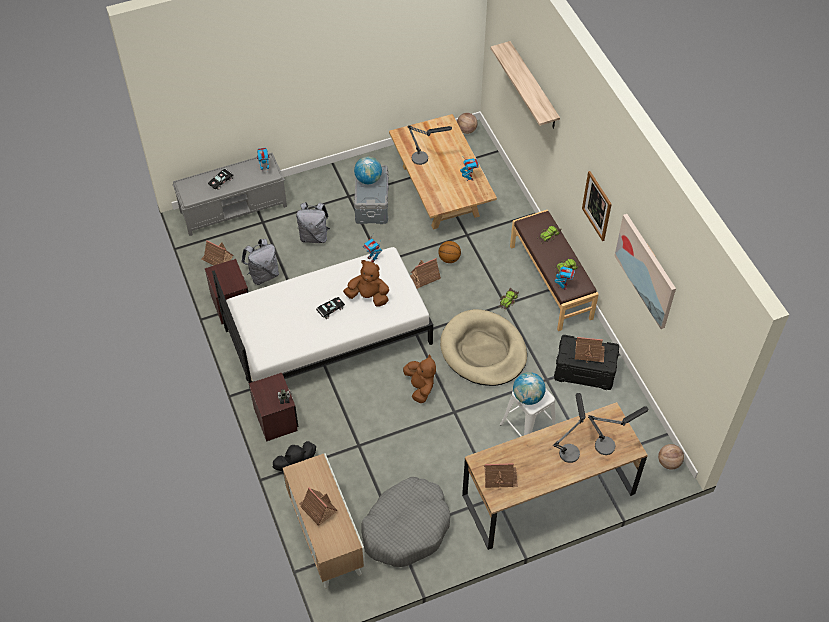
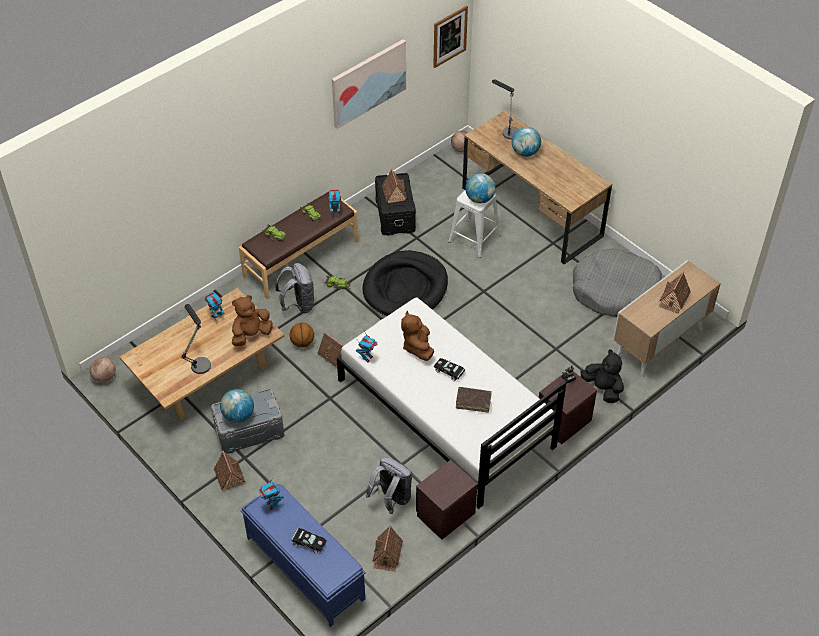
camera: 110 degrees left, 5 degrees down
grey bench [172,153,287,236] -> blue bench [241,484,366,627]
grey backpack [296,202,330,243] -> grey backpack moved to [275,263,315,313]
brown plush toy [403,354,436,403] -> brown plush toy moved to [232,295,273,346]
beige dog bed [440,309,527,386] -> black dog bed [362,250,448,316]
toy house [483,463,518,490] -> toy house moved to [214,451,245,491]
shelf [491,41,560,129] -> none
table lamp [553,393,586,463] -> globe [512,127,541,157]
picture [582,171,612,241] -> picture moved to [433,6,468,68]
none -> brown book [456,387,492,412]

